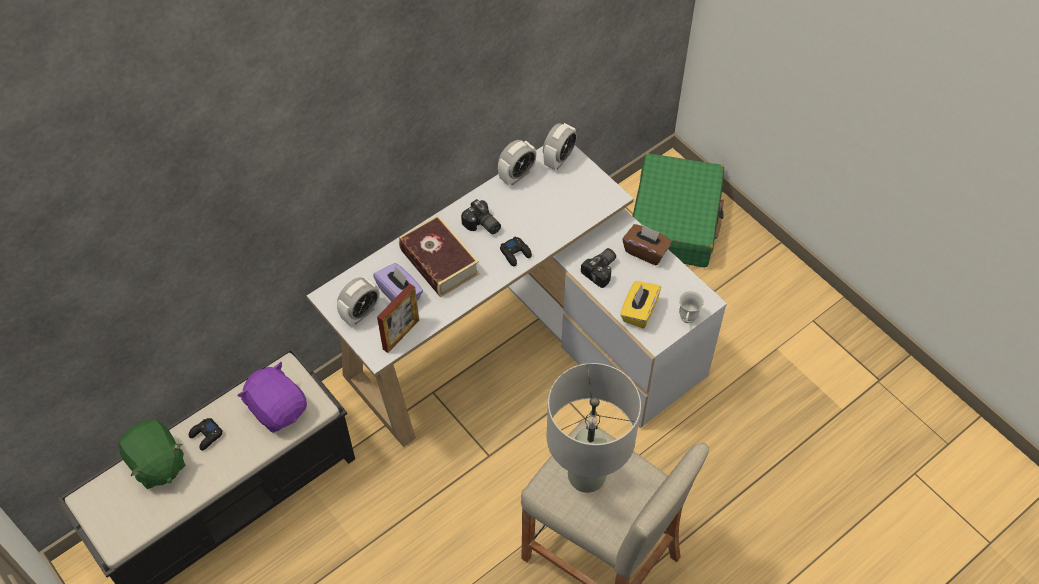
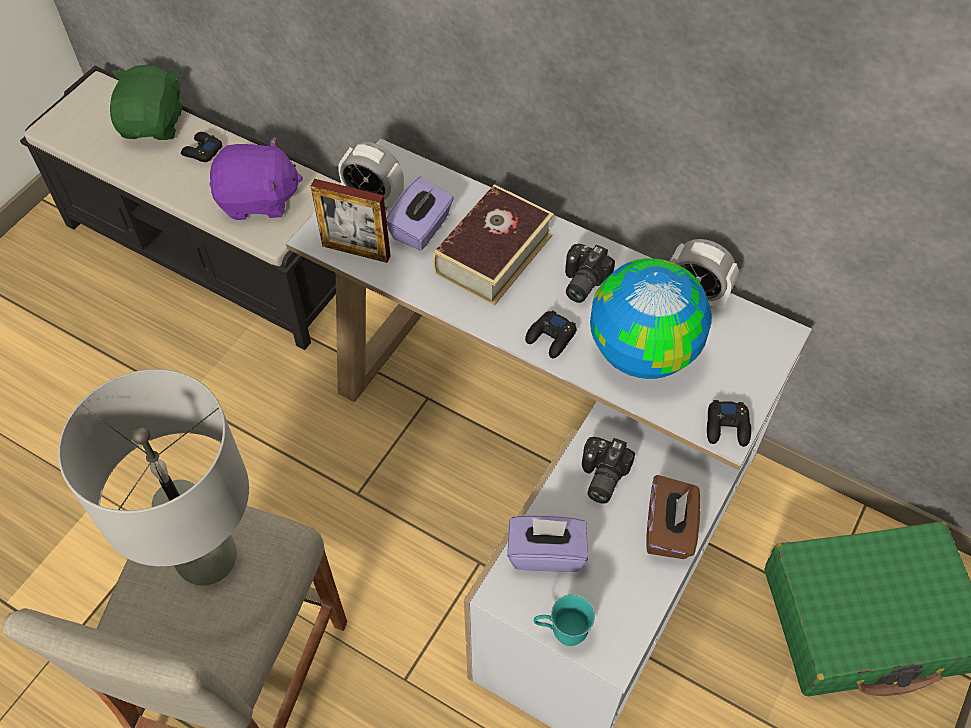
camera: 70 degrees right, 0 degrees up
green plush toy [118,419,186,489] -> green plush toy turned 150 degrees clockwise [110,65,183,140]
purple plush toy [237,362,307,433] -> purple plush toy turned 60 degrees clockwise [209,137,303,220]
alarm clock [543,123,577,170] -> none
camera [581,248,616,288] -> camera turned 90 degrees clockwise [582,437,635,504]
yellow tissue box [620,281,661,328] -> purple tissue box [507,515,588,572]
white mug [679,291,704,323] -> turquoise mug [534,594,595,646]
none -> globe [590,258,712,379]
none -> black game controller [707,400,751,447]

